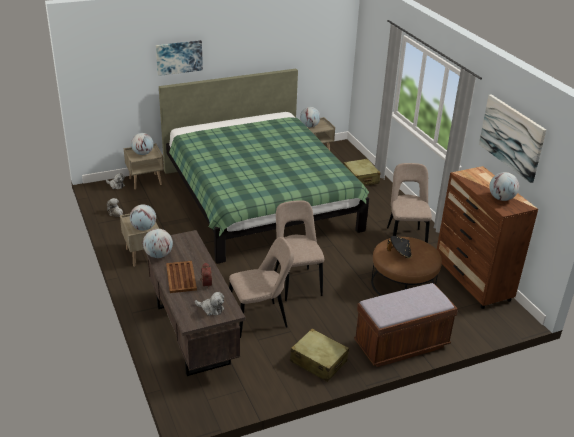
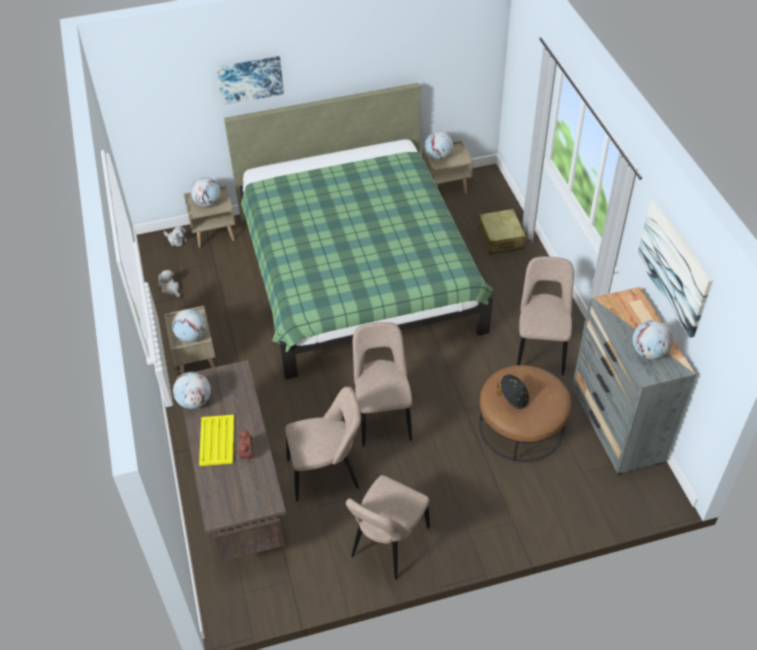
camera: 10 degrees right, 15 degrees up
brown tray [166,261,197,293] -> yellow tray [199,415,234,466]
plush toy [195,292,224,316] -> none
beige suitcase [290,329,349,382] -> beige chair [346,475,430,579]
brown bench [354,283,458,367] -> none
brown dresser [437,166,538,309] -> grey dresser [572,287,696,475]

